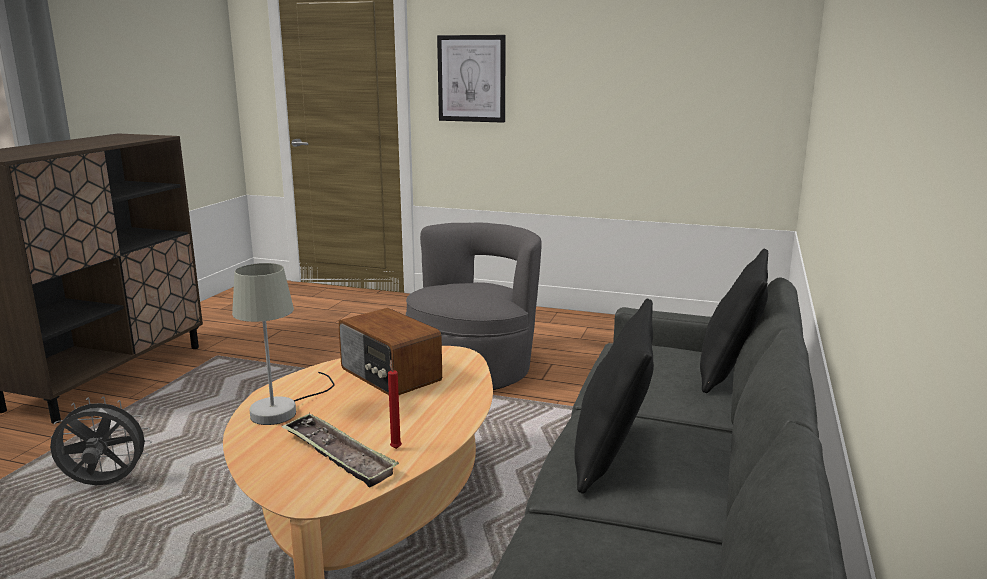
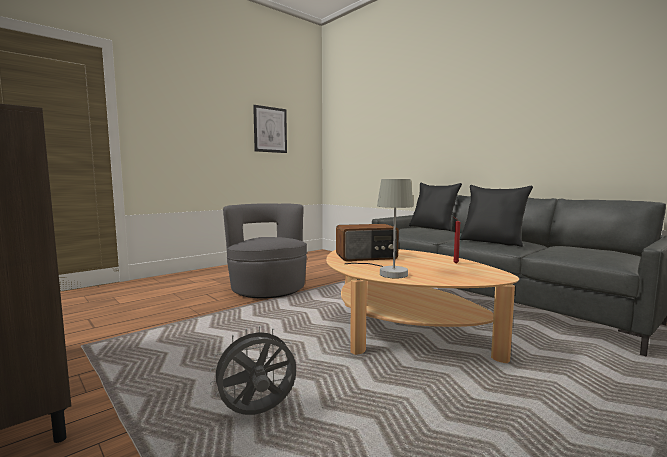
camera: 60 degrees left, 10 degrees down
grey fan [50,396,152,485] -> grey fan turned 45 degrees clockwise [209,326,296,415]
tray [281,413,399,487] -> none
picture [437,35,506,123] -> picture moved to [253,105,287,153]

